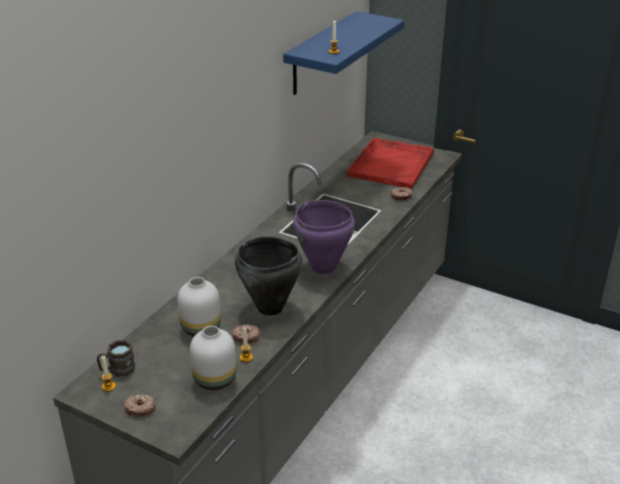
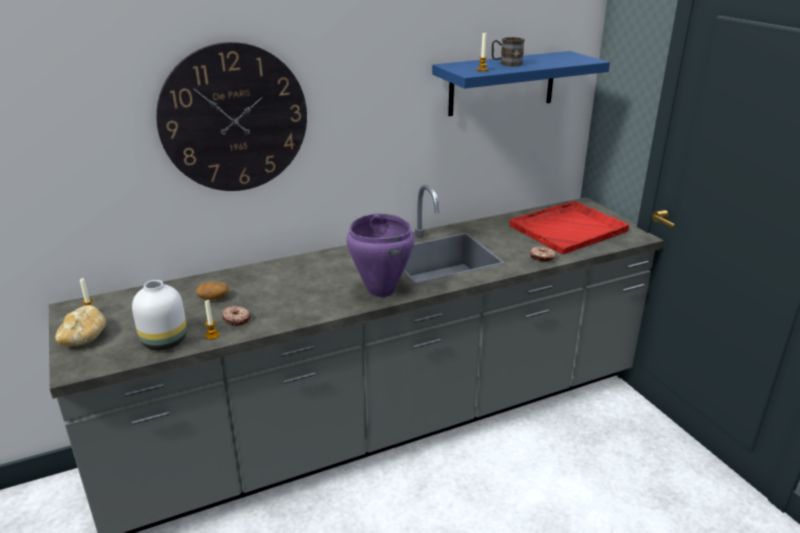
camera: 35 degrees right, 5 degrees down
brown mug [97,340,135,377] -> brown mug moved to [492,37,525,67]
donut [123,394,155,417] -> bread [55,305,107,346]
white vase [177,277,221,337] -> potato [196,282,229,300]
black cooking pot [235,236,302,316] -> none
none -> wall clock [156,42,307,191]

